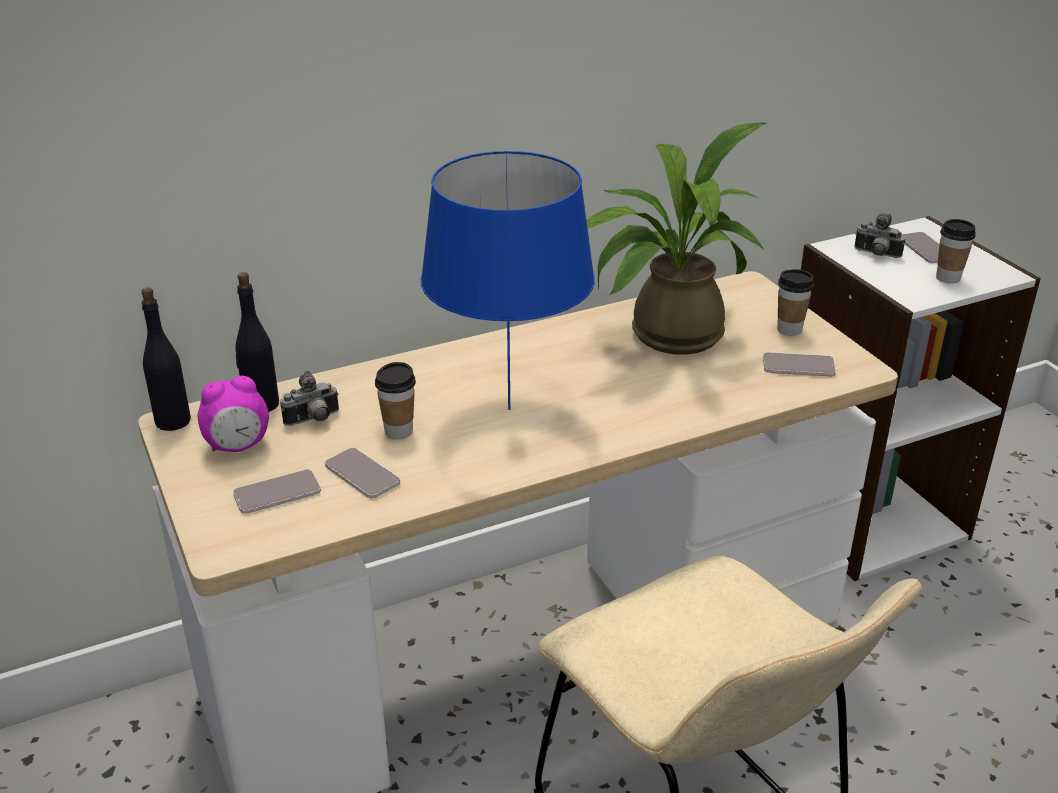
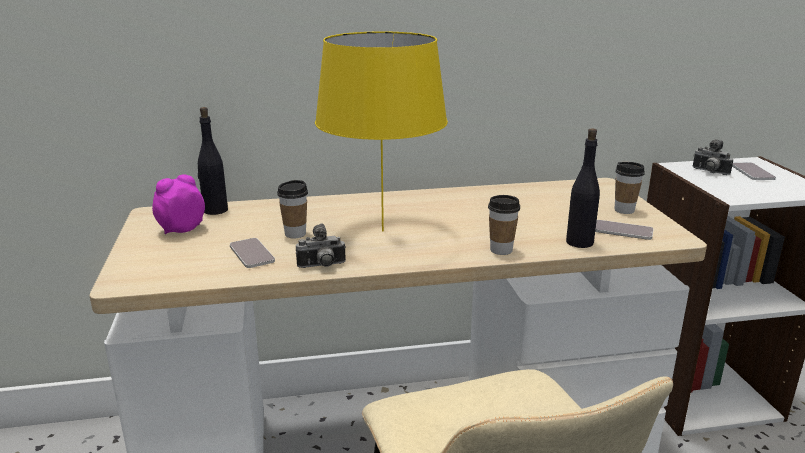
camera: 15 degrees right, 10 degrees down
black bottle [141,287,191,431] -> black bottle moved to [566,128,600,248]
alarm clock [198,376,269,452] -> alarm clock turned 150 degrees clockwise [152,174,205,234]
phone [233,469,321,514] -> none
camera [280,371,339,426] -> camera moved to [296,224,346,268]
blue table lamp [421,151,595,410] -> yellow table lamp [315,31,448,232]
potted plant [586,123,767,355] -> none
cup [936,219,976,284] -> cup moved to [488,195,520,255]

